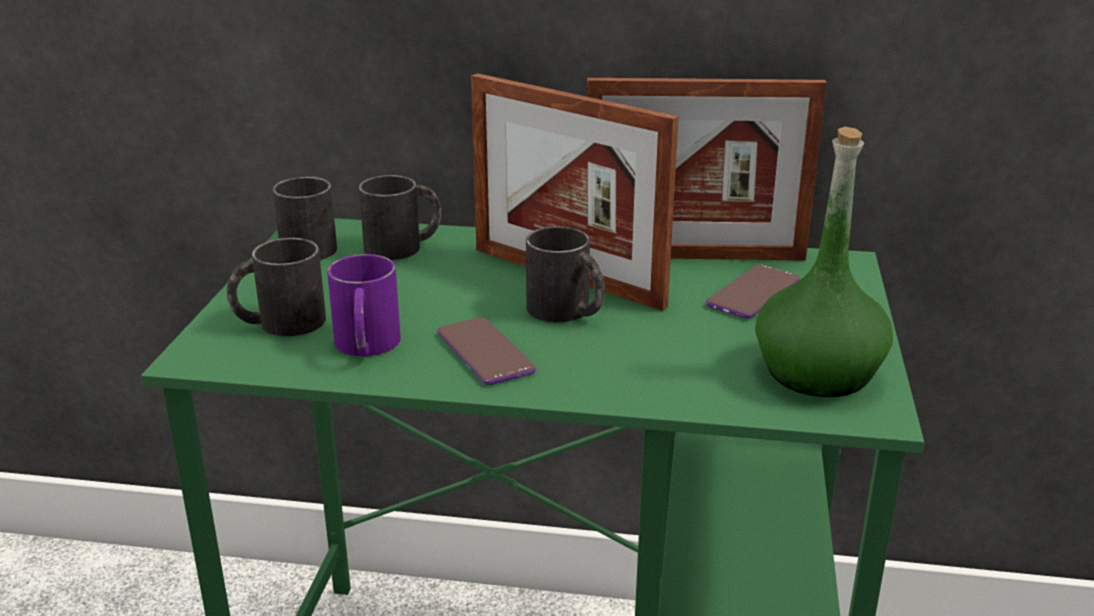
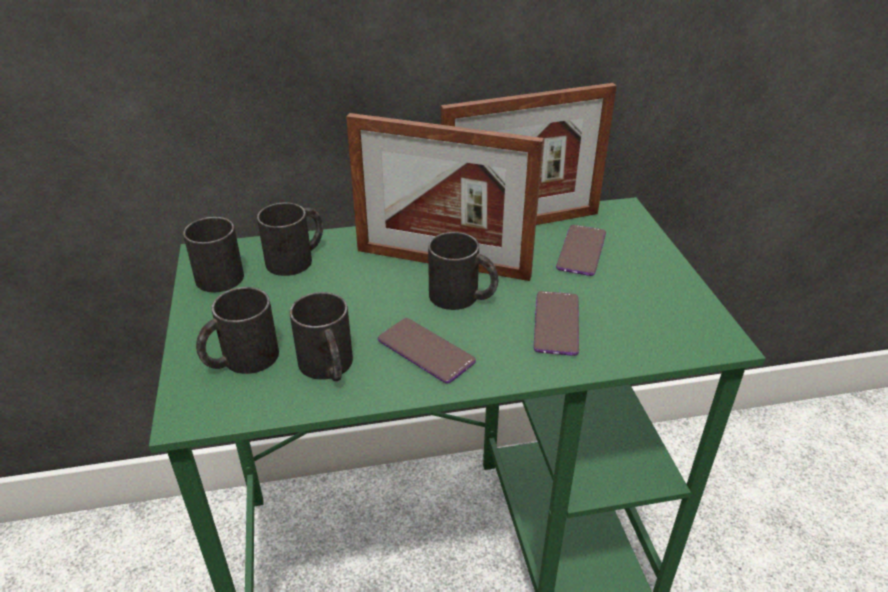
camera: 20 degrees left, 10 degrees up
purple mug [327,254,401,357] -> black mug [290,292,353,381]
green bottle [755,127,893,397] -> none
none -> phone [533,291,579,356]

